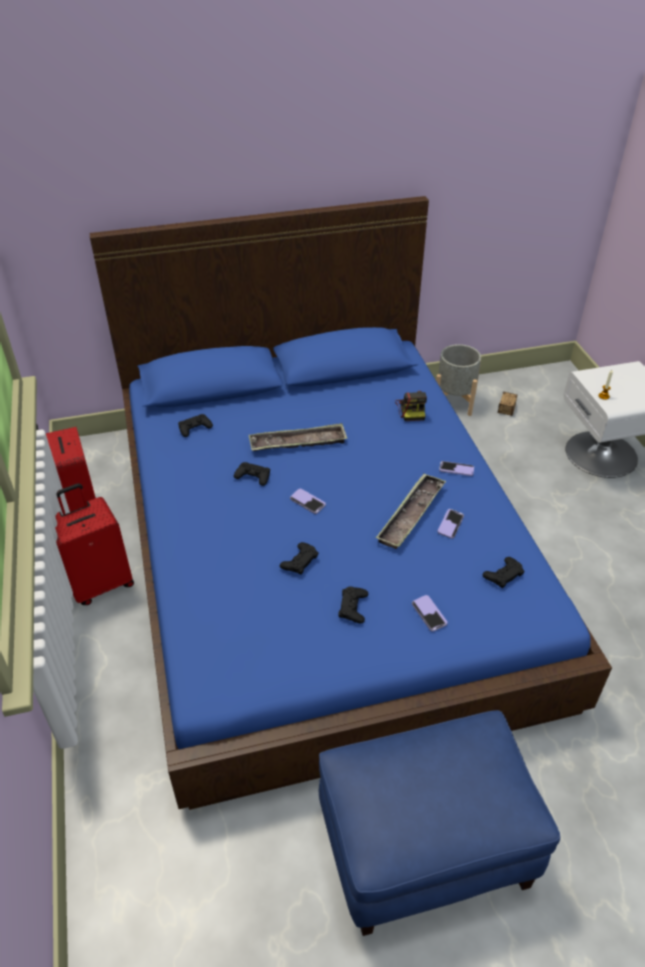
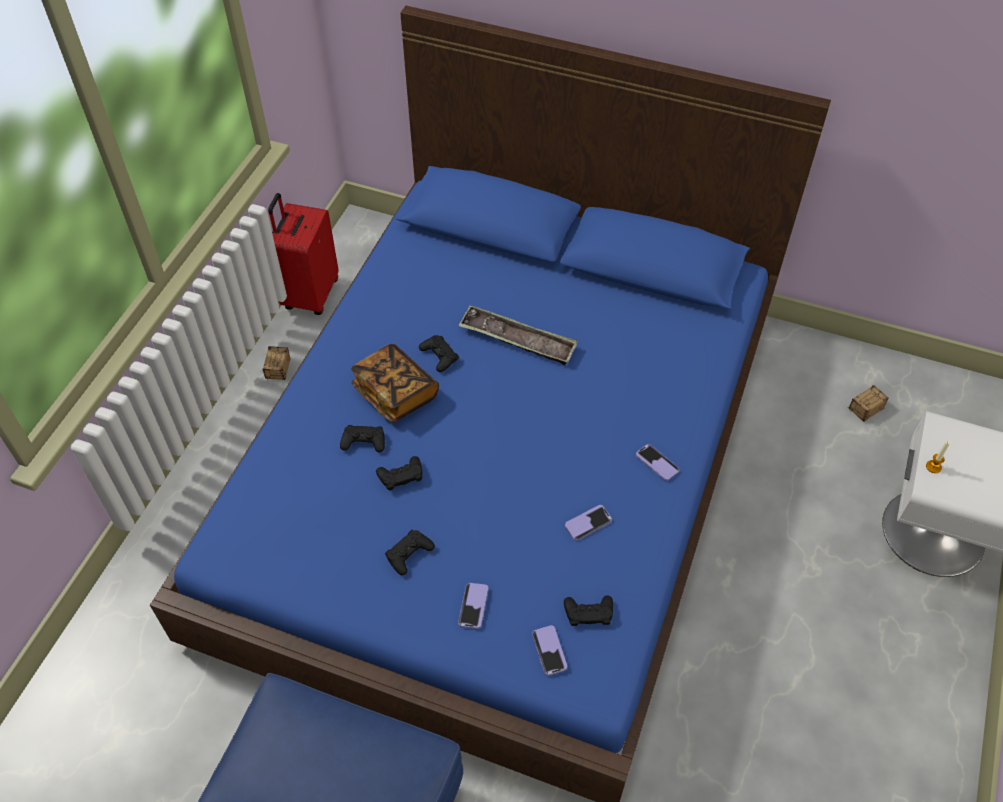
camera: 35 degrees right, 10 degrees up
red suitcase [55,483,134,605] -> storage box [263,346,291,380]
black game controller [178,414,213,437] -> black game controller moved to [340,425,385,452]
phone [290,489,326,514] -> phone moved to [532,625,567,676]
tray [376,474,446,549] -> none
camera [395,391,427,421] -> none
grey planter [436,344,481,416] -> none
none -> book [351,344,439,423]

